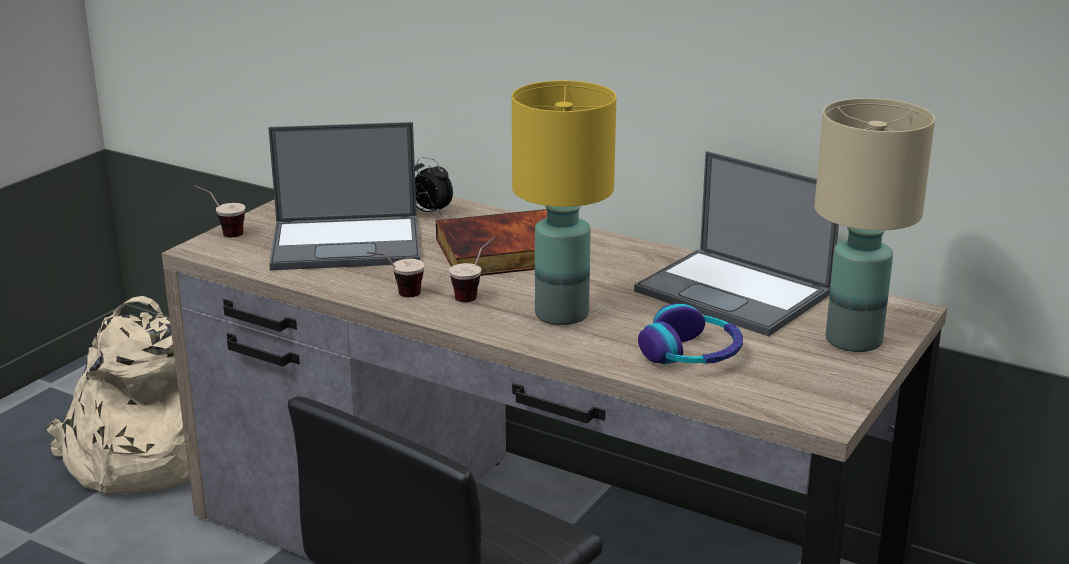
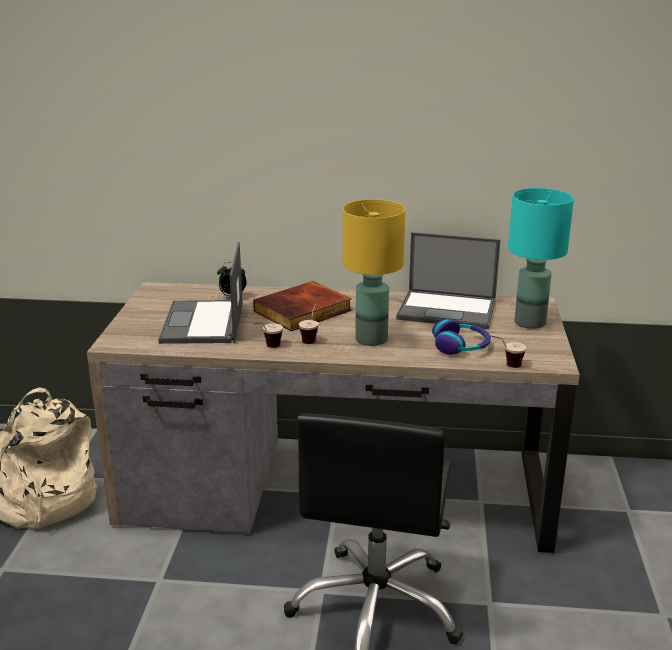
camera: 25 degrees left, 0 degrees up
cup [194,185,245,237] -> cup moved to [490,335,526,368]
laptop [268,122,420,270] -> laptop turned 120 degrees clockwise [158,242,243,344]
beige table lamp [814,98,935,352] -> turquoise table lamp [508,188,574,329]

